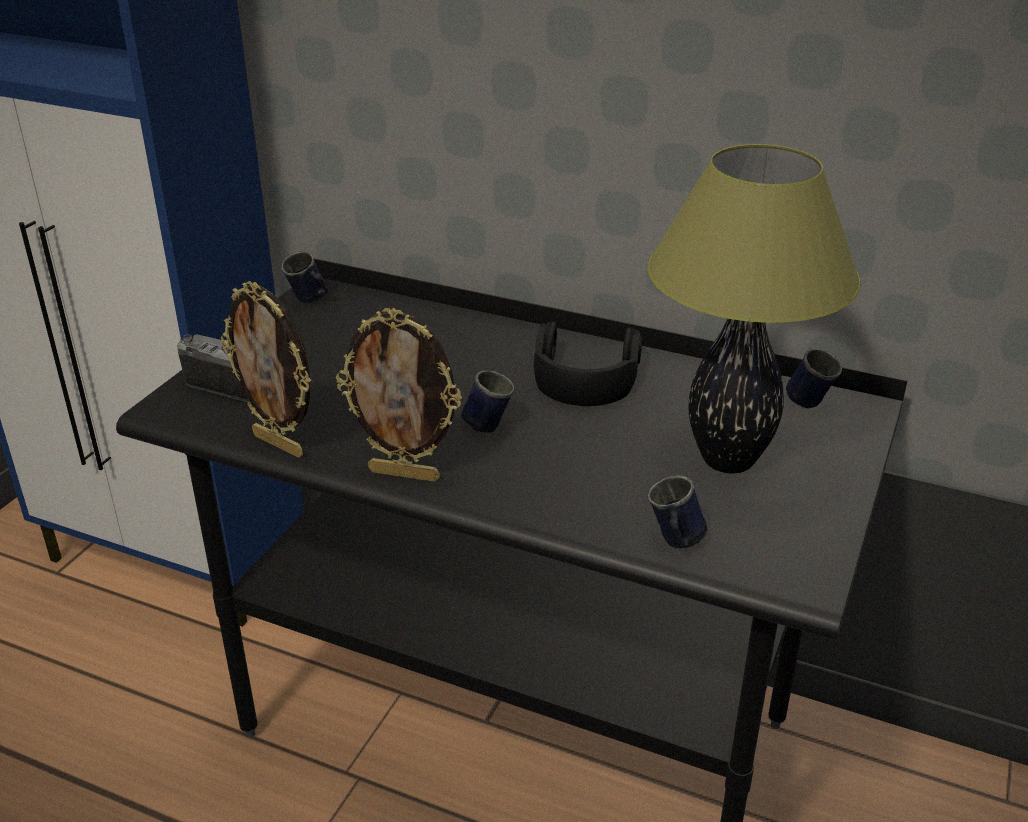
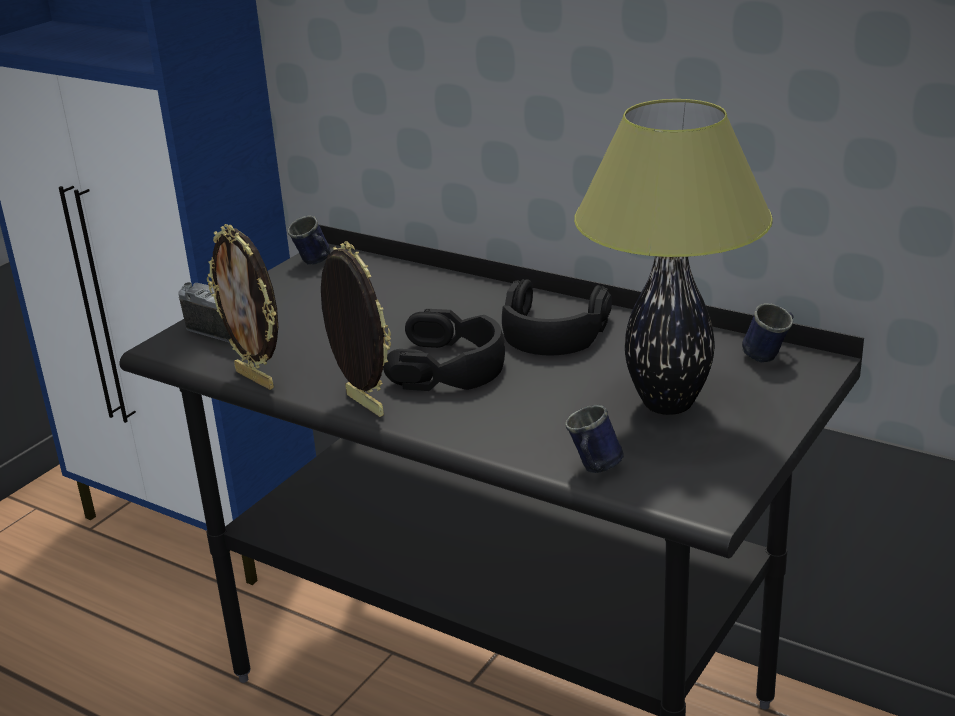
camera: 10 degrees right, 5 degrees down
picture frame [336,308,462,482] -> picture frame turned 150 degrees counterclockwise [321,241,391,417]
blue mug [461,371,515,433] -> black headphones [383,309,505,391]

